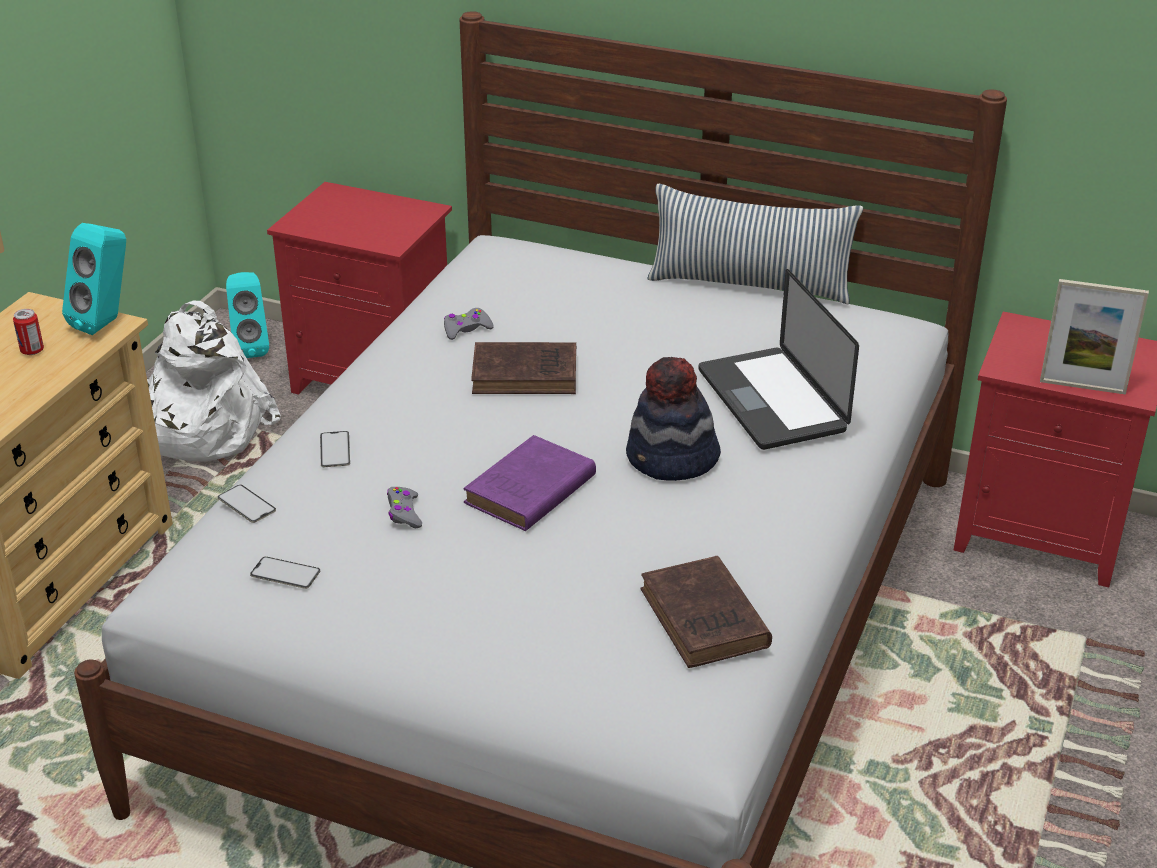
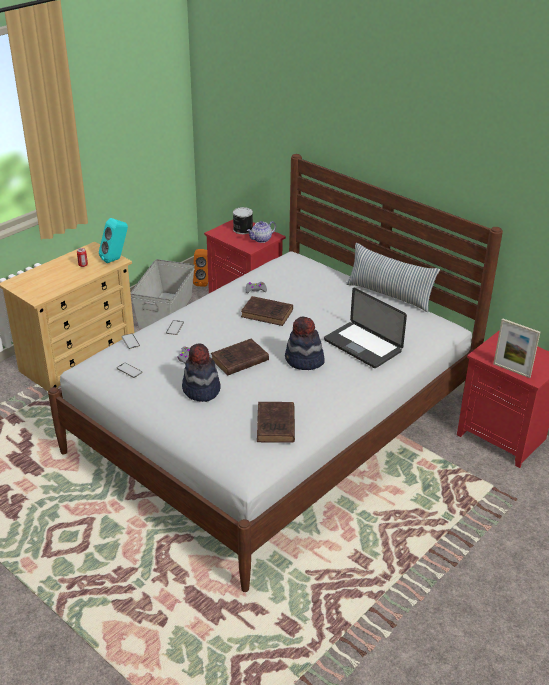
camera: 20 degrees right, 0 degrees up
white backpack [147,300,281,461] -> grey storage box [131,259,195,329]
turquoise speaker [226,272,269,358] -> orange speaker [193,249,208,287]
purple book [463,435,596,531] -> brown book [211,339,269,376]
laptop [699,269,859,450] -> laptop turned 45 degrees counterclockwise [324,288,407,368]
none -> hat [182,343,221,402]
none -> can [233,207,253,234]
none -> teapot [247,221,276,243]

